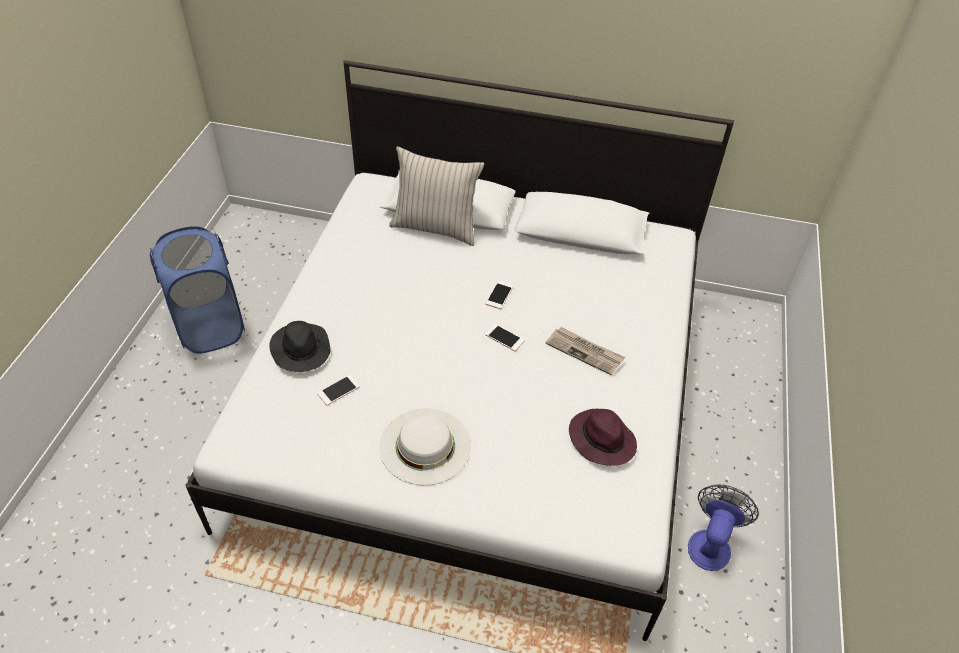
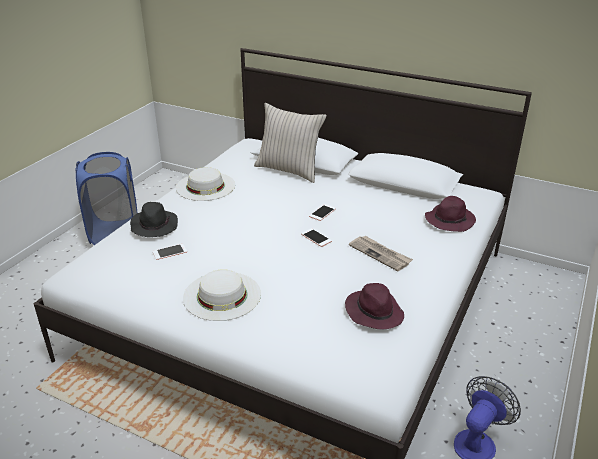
camera: 15 degrees right, 15 degrees down
none -> white hat [176,167,235,201]
none -> purple hat [425,196,476,232]

